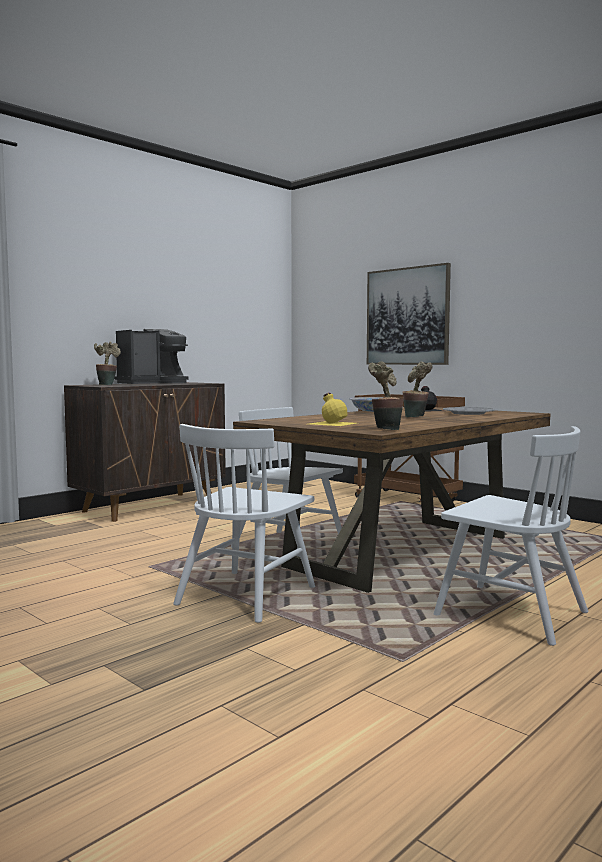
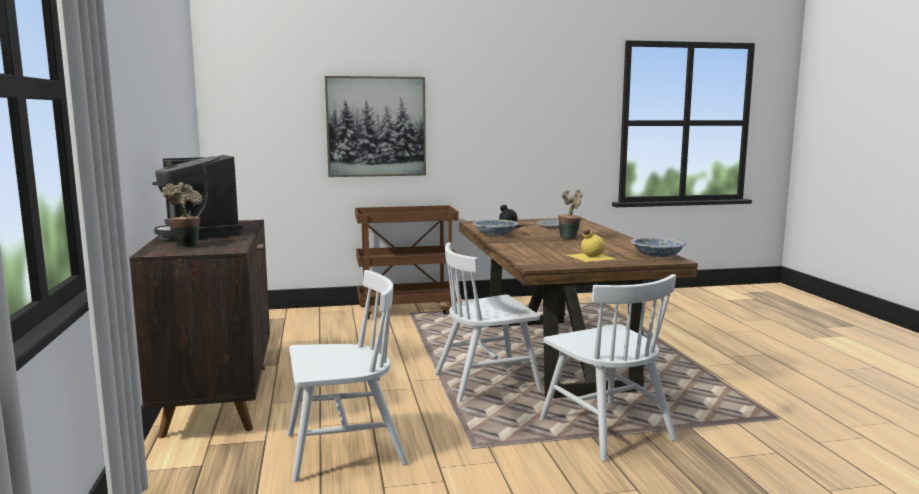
camera: 55 degrees left, 5 degrees up
coffee machine [114,329,189,384] -> coffee machine turned 150 degrees clockwise [152,155,242,240]
potted plant [368,361,404,430] -> bowl [631,237,687,257]
white chair [434,426,588,646] -> white chair moved to [287,270,408,482]

